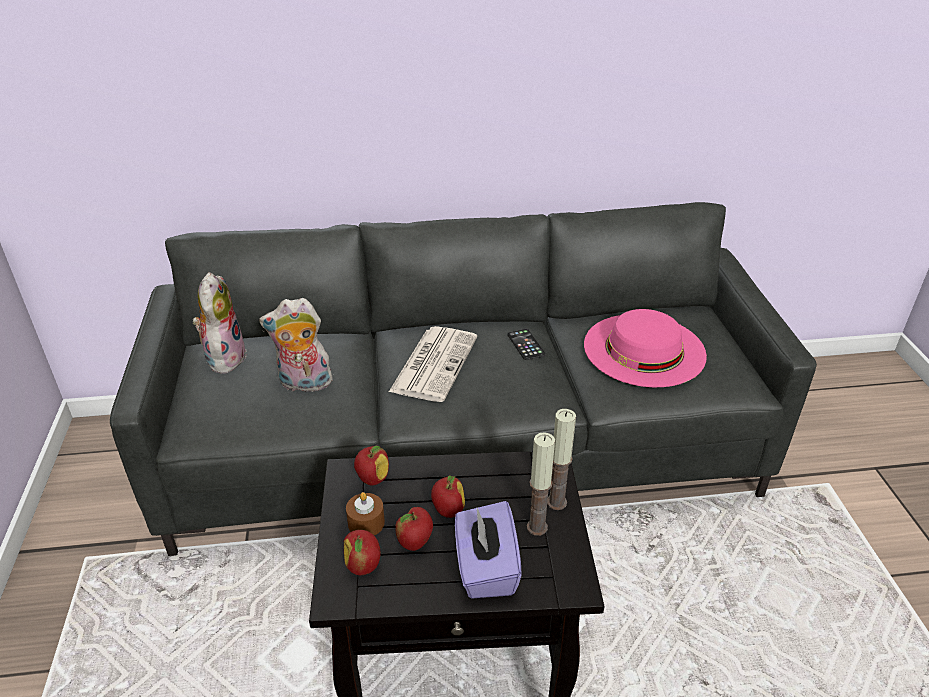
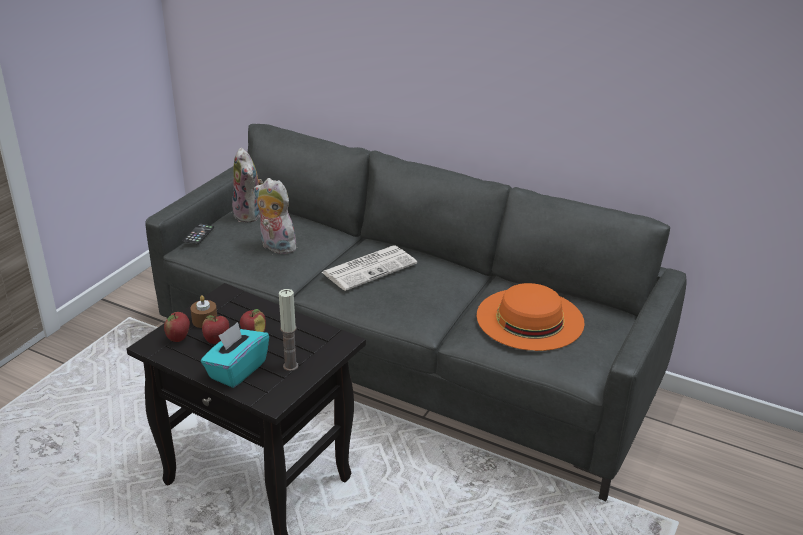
camera: 35 degrees right, 5 degrees down
plush toy [193,272,246,374] -> plush toy turned 120 degrees clockwise [232,147,263,223]
apple [354,446,389,485] -> none
purple tissue box [455,501,522,599] -> turquoise tissue box [201,322,269,388]
phone [508,329,545,360] -> phone moved to [182,224,214,244]
candle [547,409,576,510] -> none
pink hat [584,309,707,387] -> orange hat [477,283,585,351]

